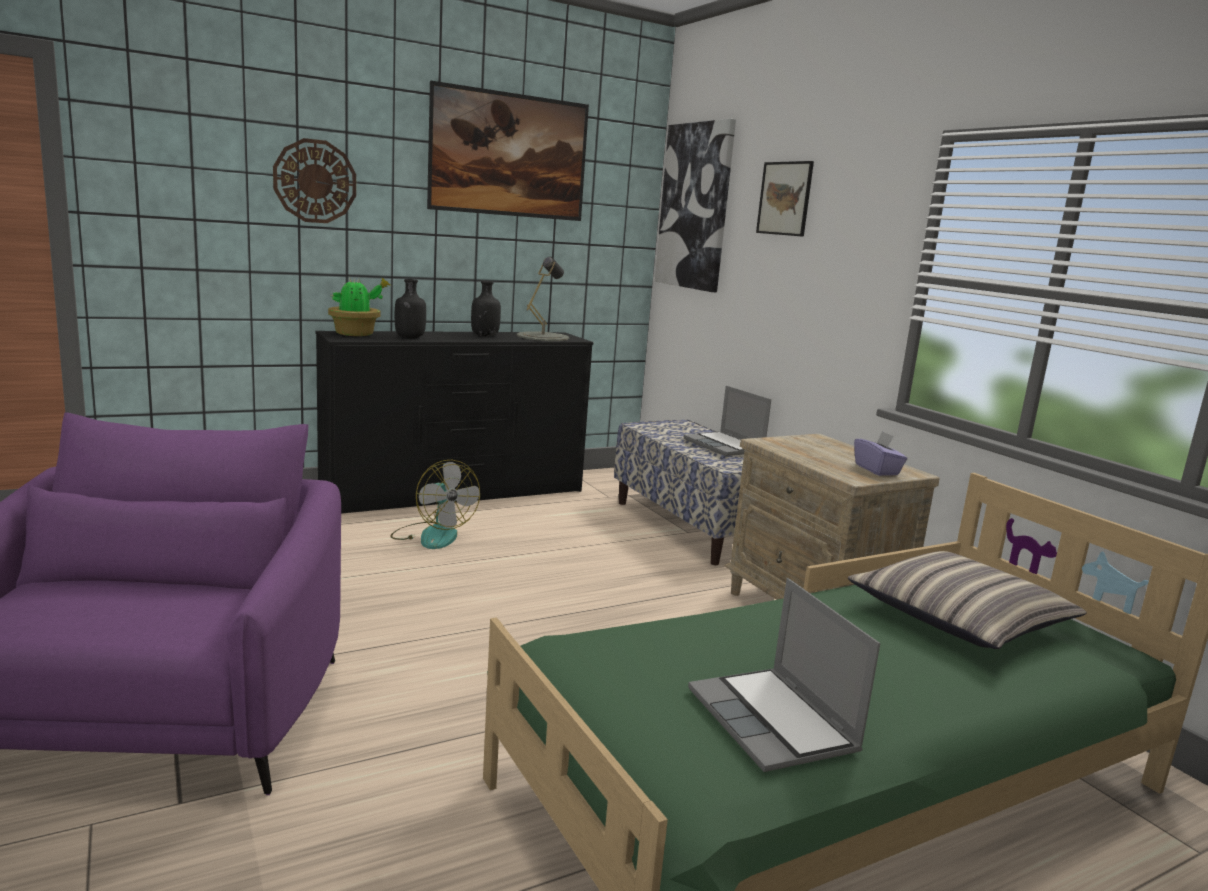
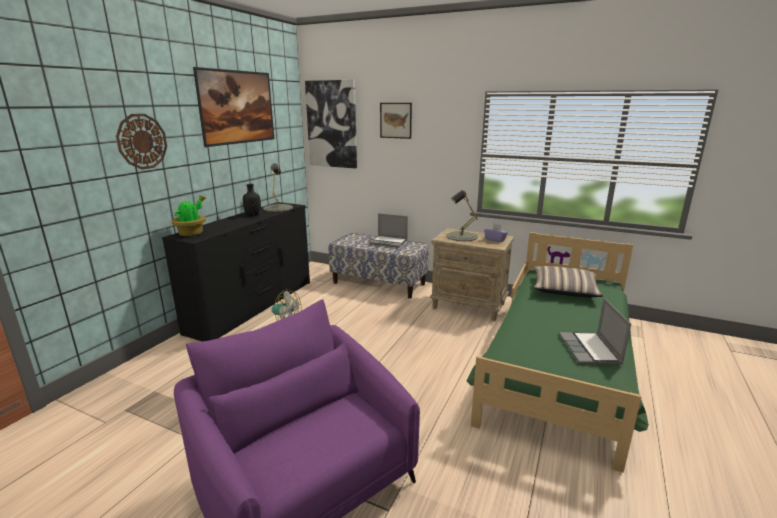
camera: 35 degrees left, 5 degrees up
black bottle [395,279,426,338] -> none
laptop [688,578,880,772] -> laptop turned 60 degrees clockwise [559,298,631,364]
none -> grey table lamp [446,190,478,241]

